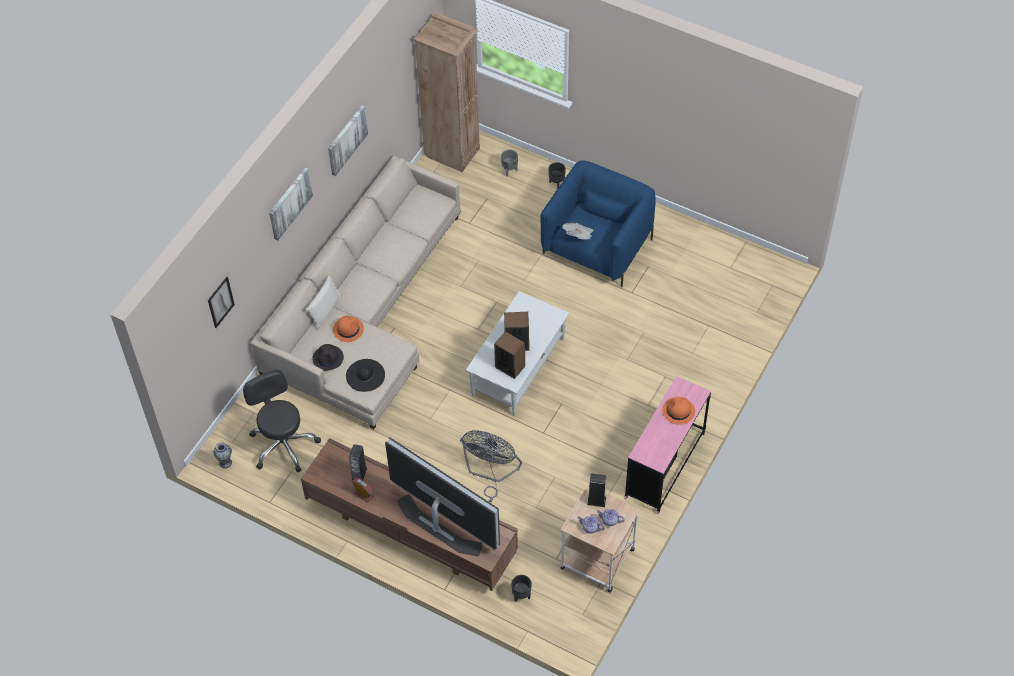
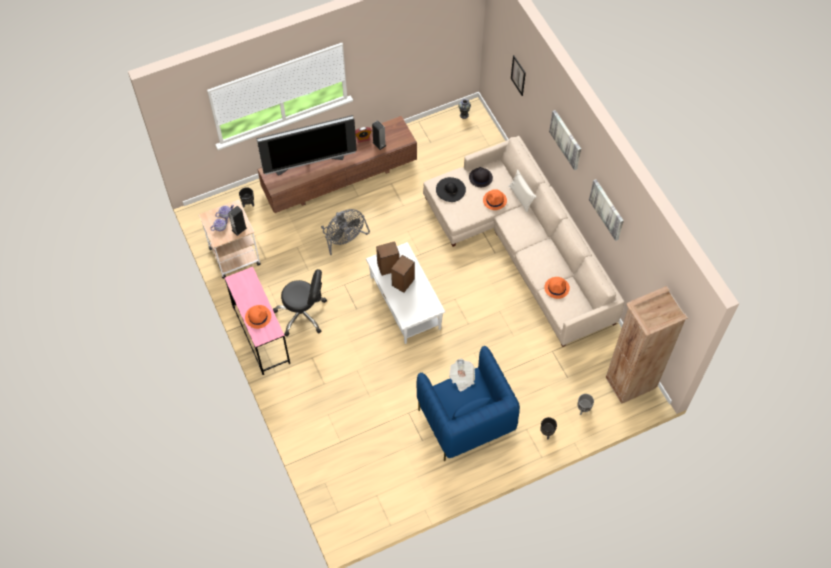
camera: 125 degrees right, 5 degrees up
black office chair [243,370,321,472] -> black office chair moved to [273,269,327,337]
none -> orange hat [544,277,570,299]

